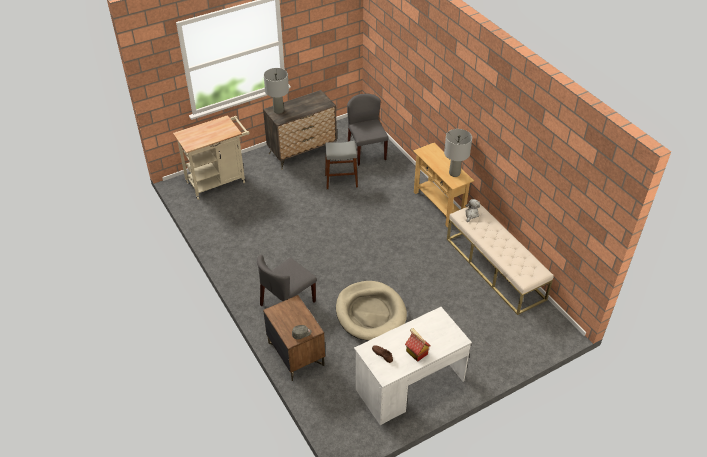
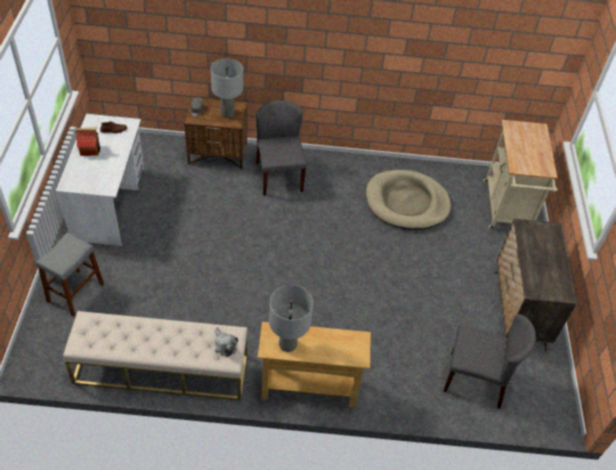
camera: 120 degrees right, 5 degrees up
grey table lamp [264,68,289,114] -> grey table lamp moved to [211,58,243,118]
grey stool [325,141,358,189] -> grey stool moved to [36,233,104,316]
beige dog bed [336,281,407,341] -> beige dog bed moved to [366,170,451,230]

